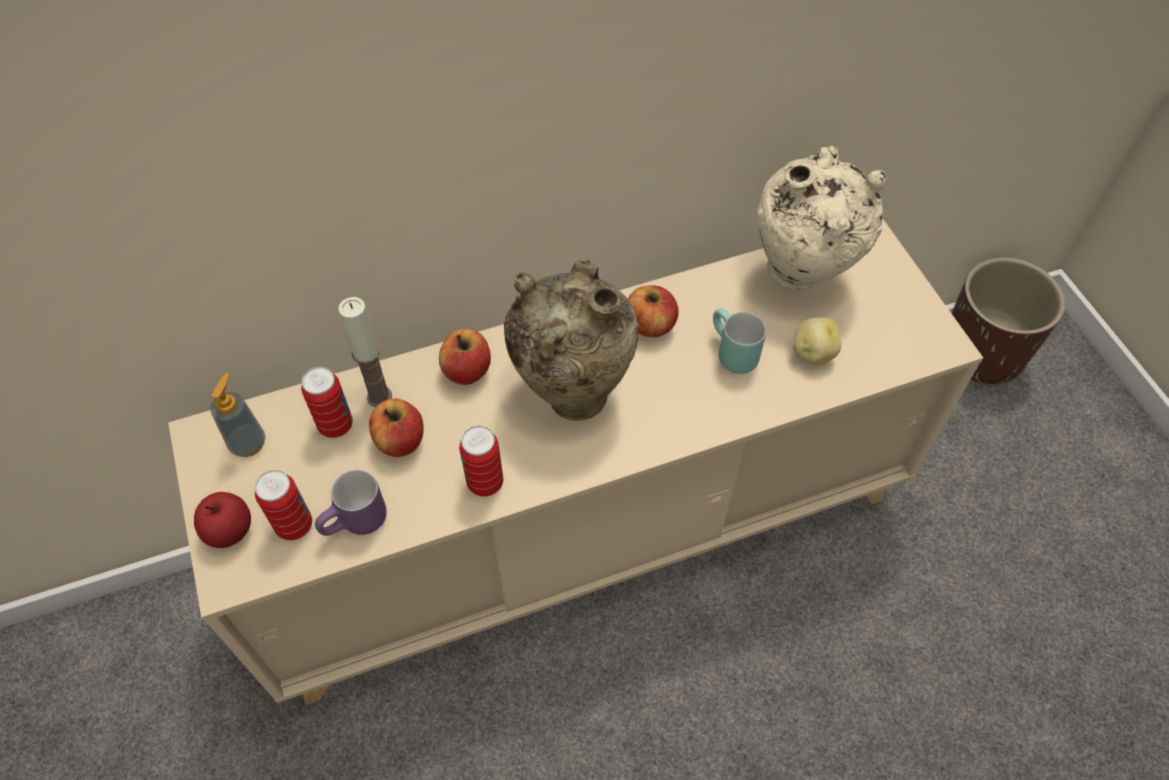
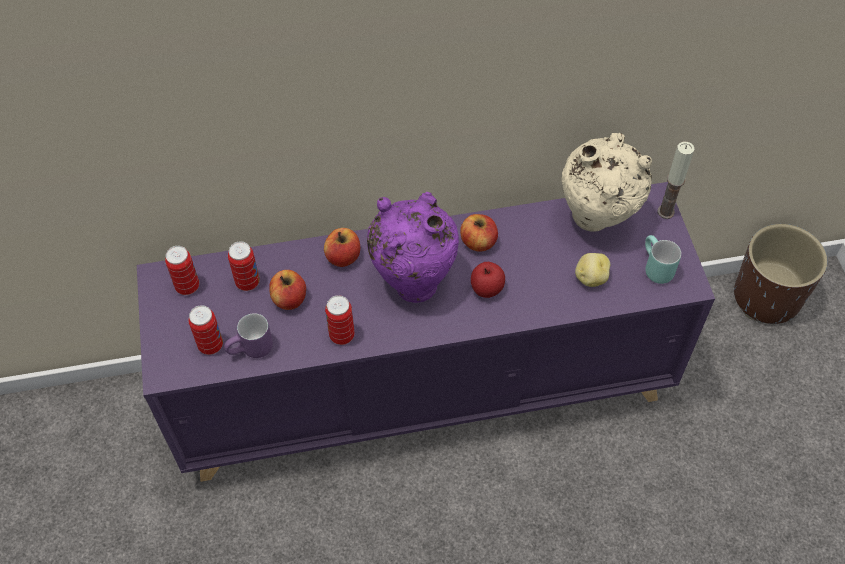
camera: 10 degrees right, 0 degrees up
beige cabinet [168,218,983,705] -> purple cabinet [137,182,715,482]
apple [194,492,251,548] -> apple moved to [471,262,505,298]
soap dispenser [210,373,265,457] -> can [165,246,199,295]
candle [338,297,392,407] -> candle moved to [657,142,694,219]
beige vase [504,258,639,421] -> purple vase [367,192,459,303]
turquoise mug [713,308,766,374] -> turquoise mug moved to [645,235,681,284]

